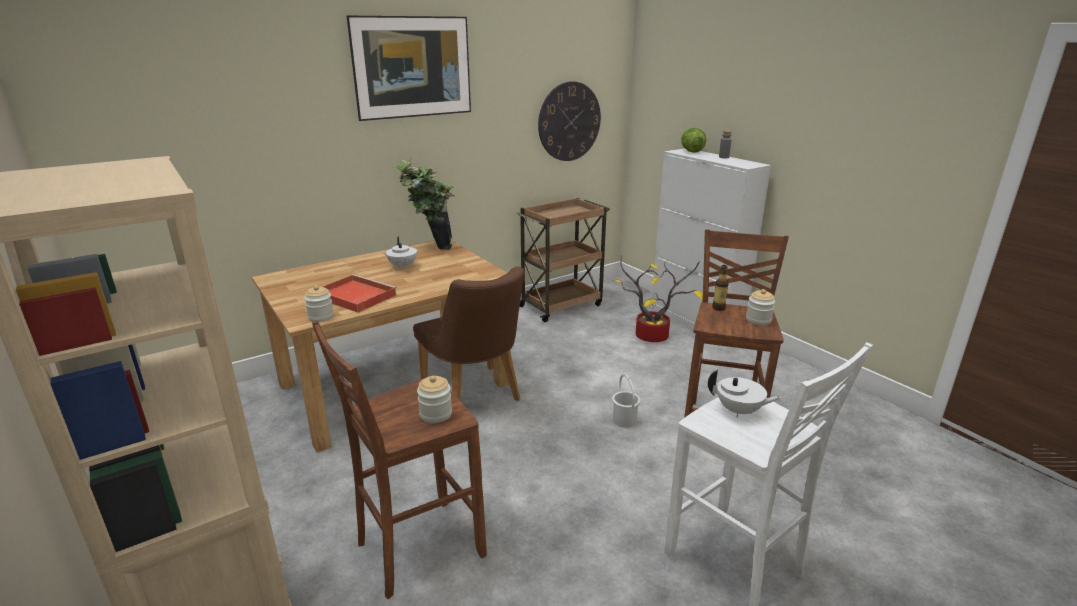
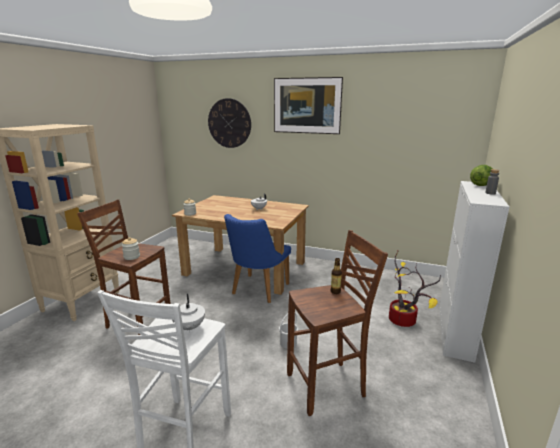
camera: 55 degrees right, 5 degrees down
red tray [323,274,397,313] -> none
potted plant [394,157,455,250] -> none
brown chair [413,266,524,401] -> blue chair [224,214,291,303]
brown cart [516,198,610,322] -> none
wall clock [538,81,601,161] -> wall clock moved to [208,98,251,148]
jar [746,289,775,325] -> none

